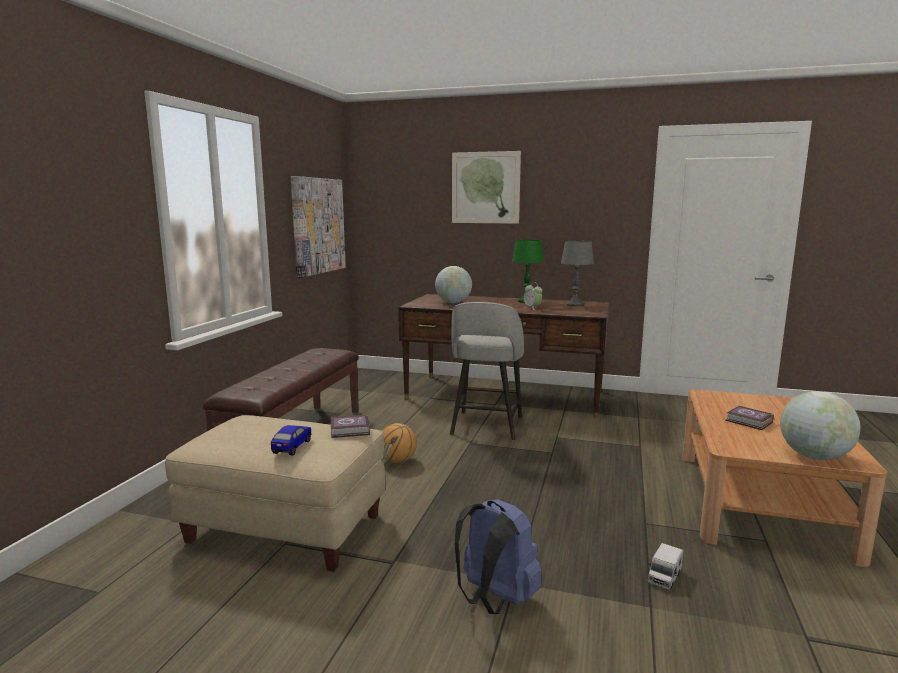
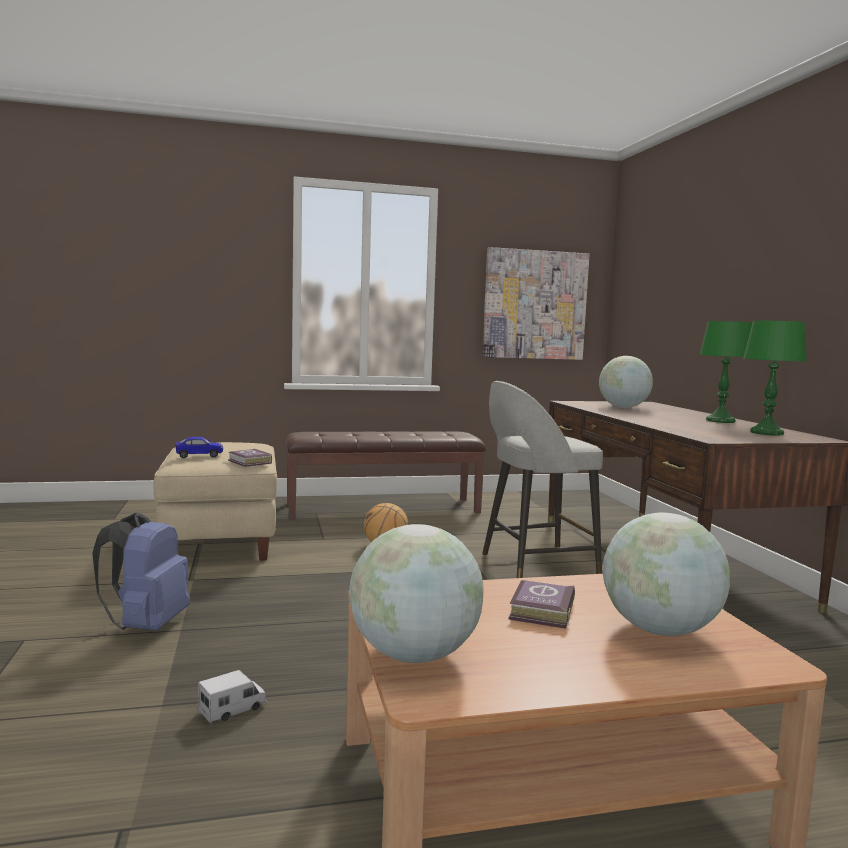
camera: 60 degrees right, 5 degrees down
picture [452,151,521,224] -> none
alarm clock [523,282,542,310] -> none
grey table lamp [561,241,594,306] -> green table lamp [743,321,807,436]
toy truck [648,543,683,590] -> toy truck turned 135 degrees clockwise [198,670,267,723]
none -> globe [603,513,730,636]

